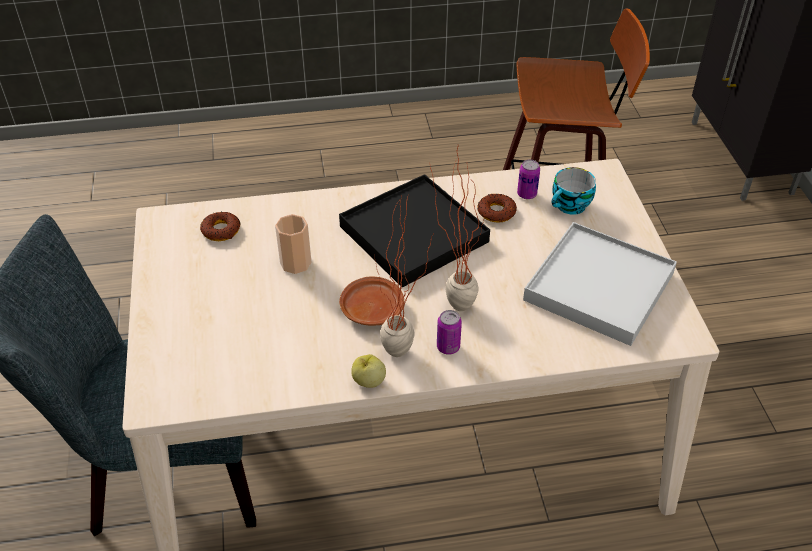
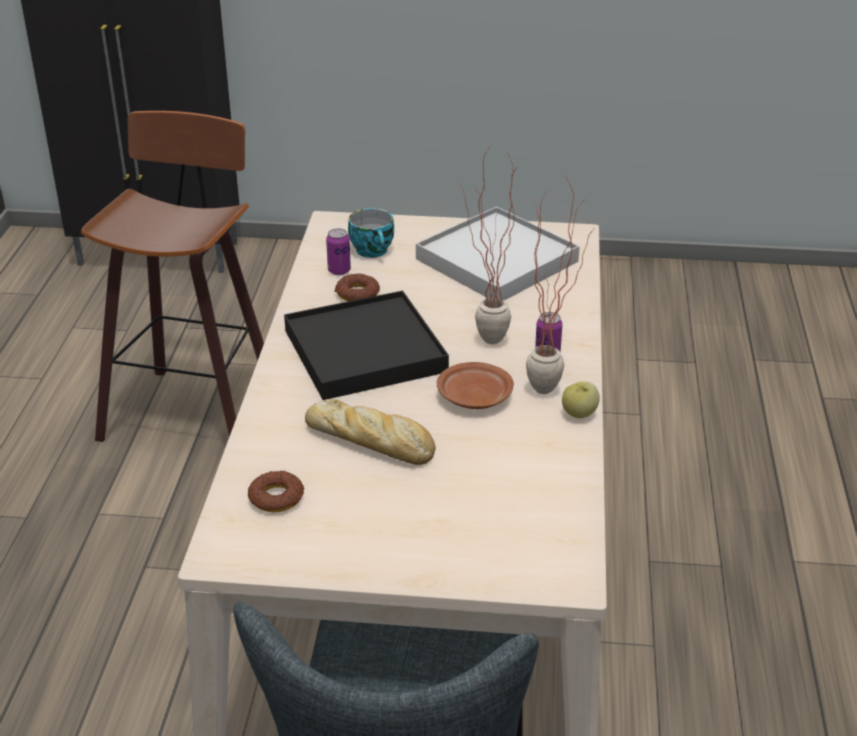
camera: 75 degrees left, 10 degrees down
cup [275,214,312,274] -> bread [305,399,436,465]

